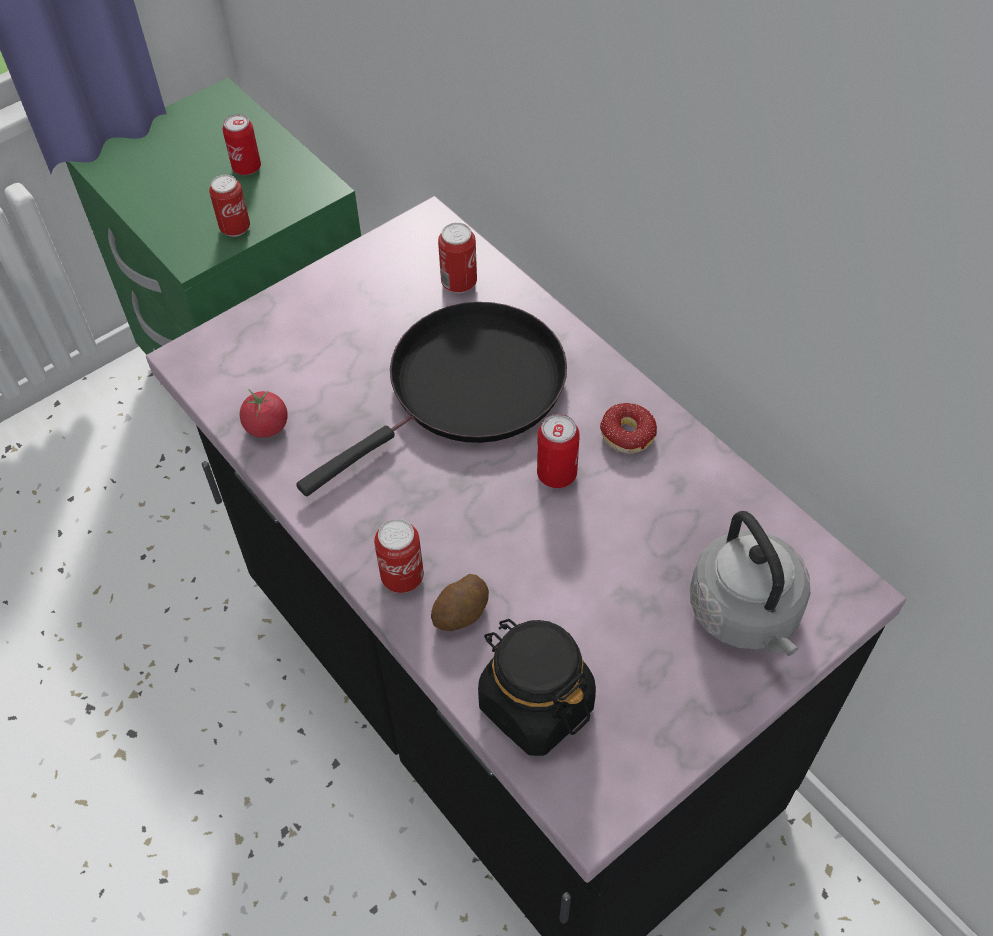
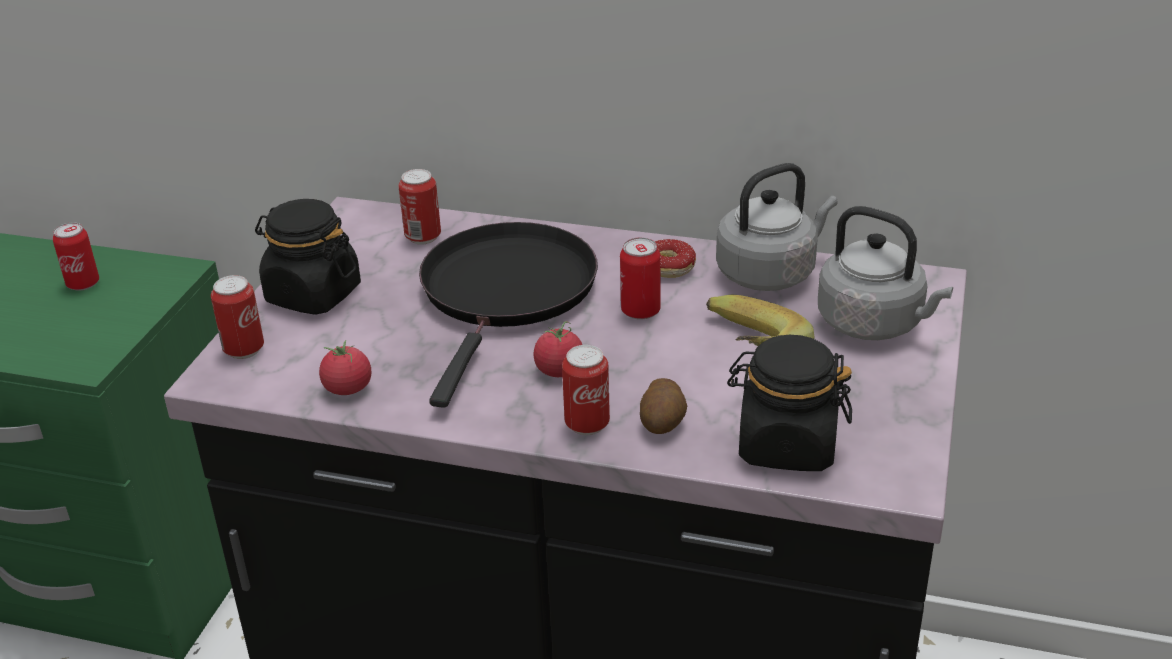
camera: 35 degrees left, 20 degrees down
can [209,175,250,237] -> can moved to [211,275,264,359]
none -> black jar [255,199,361,315]
none -> tomato [534,321,582,377]
none -> banana [706,295,814,346]
none -> grey kettle [716,163,838,291]

